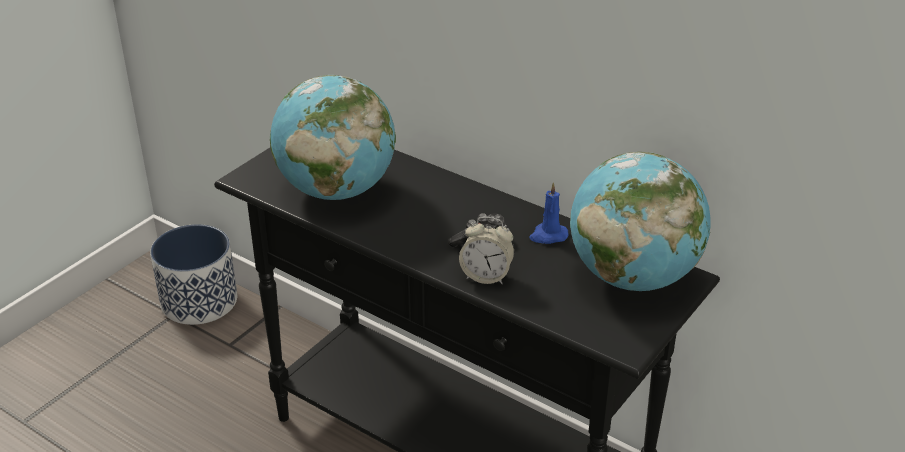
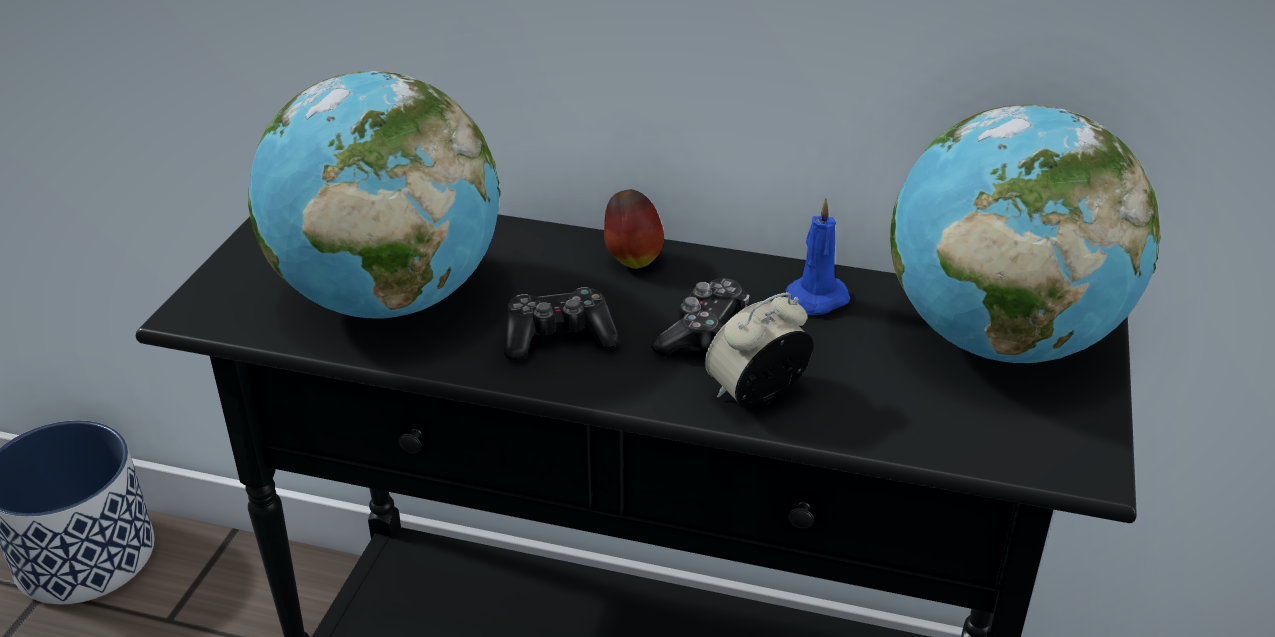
camera: 20 degrees left, 0 degrees up
alarm clock [459,217,514,284] -> alarm clock turned 150 degrees clockwise [705,292,813,408]
none -> game controller [504,287,619,360]
none -> apple [604,189,664,269]

